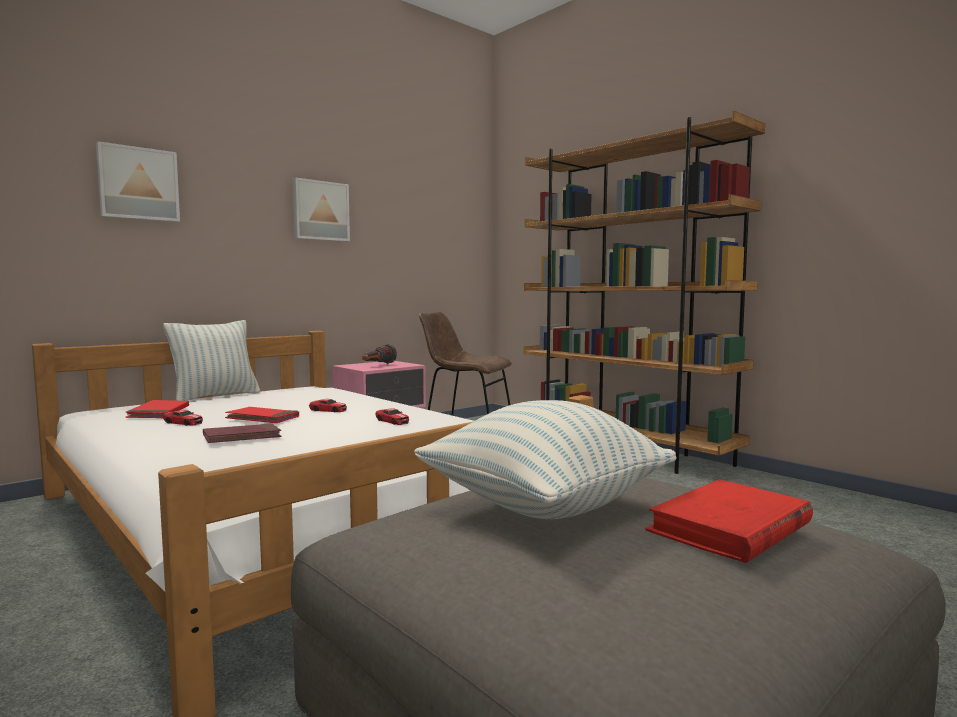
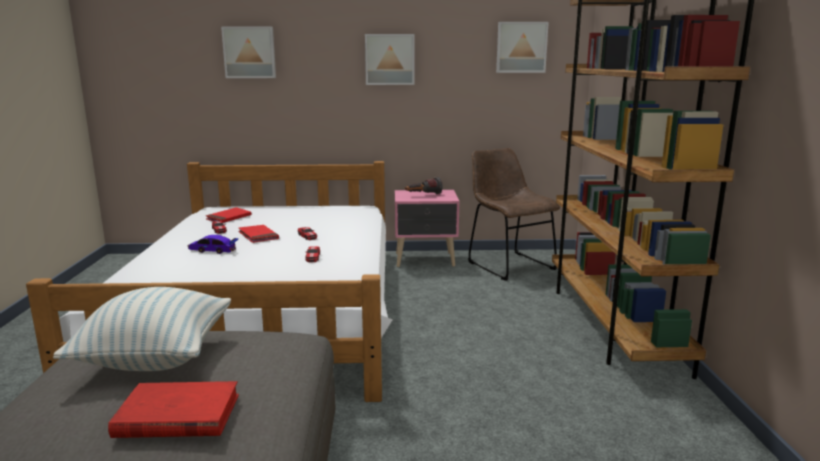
camera: 40 degrees right, 10 degrees up
pillow [163,320,260,401] -> none
red book [203,423,281,443] -> toy car [188,235,238,254]
none -> picture [496,22,549,73]

